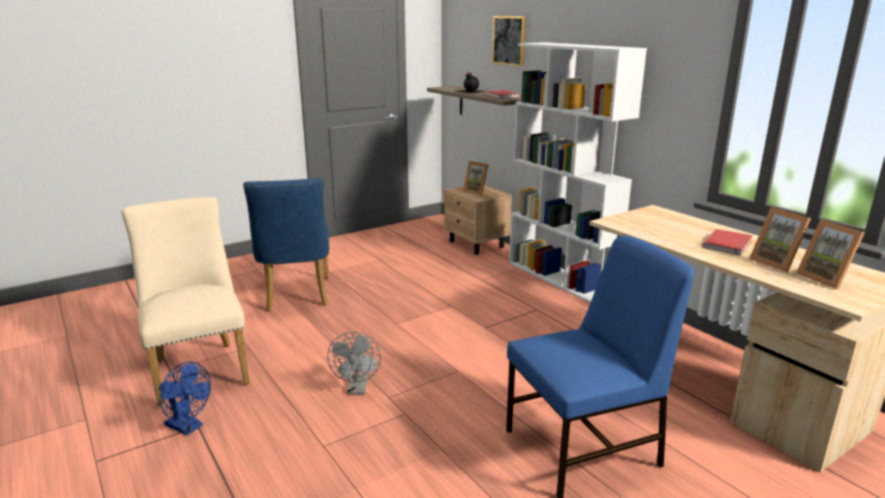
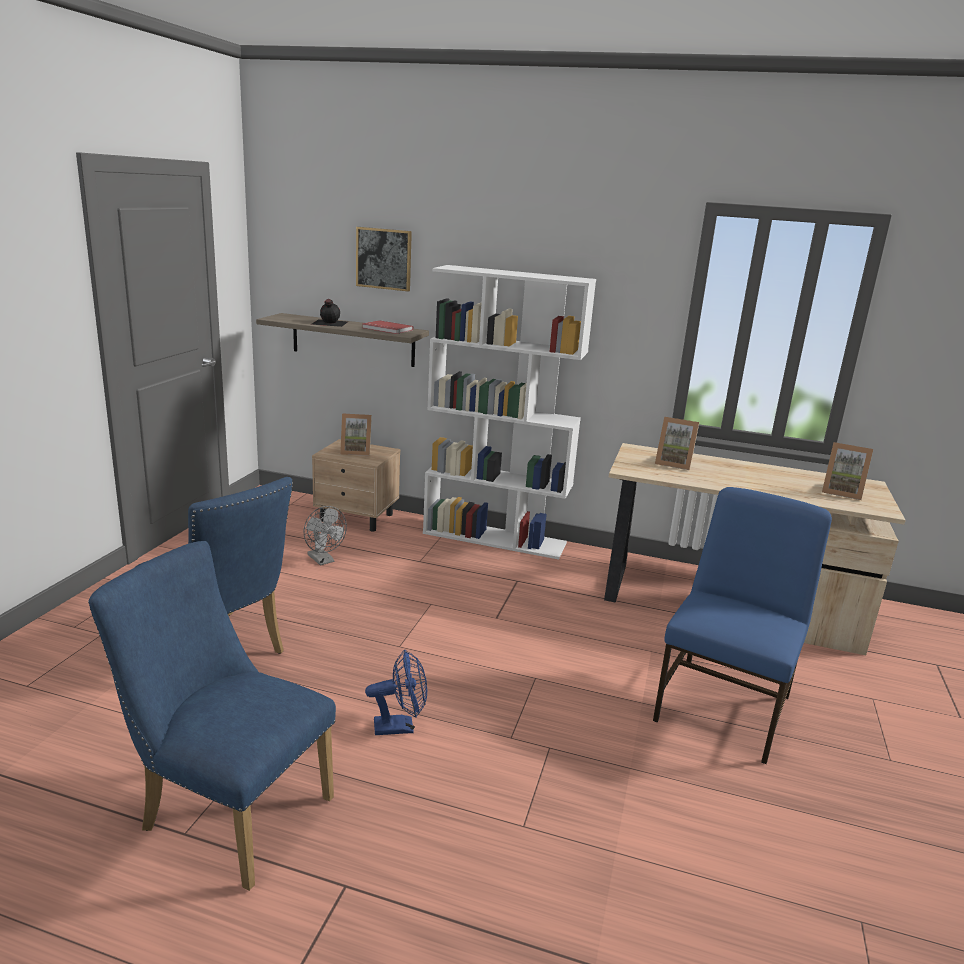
camera: 40 degrees left, 0 degrees up
beige chair [122,197,250,406] -> blue chair [88,541,336,891]
blue fan [159,362,211,435] -> blue fan moved to [365,649,427,735]
grey fan [327,332,381,394] -> grey fan moved to [304,506,347,565]
red book [702,229,753,255] -> none
picture frame [749,207,811,272] -> picture frame moved to [655,417,699,470]

